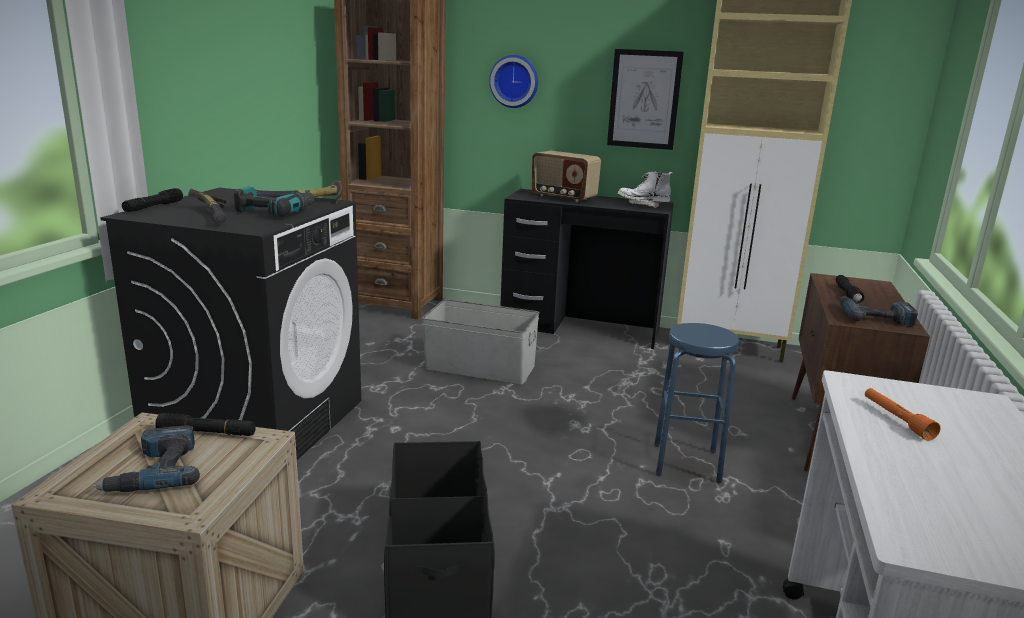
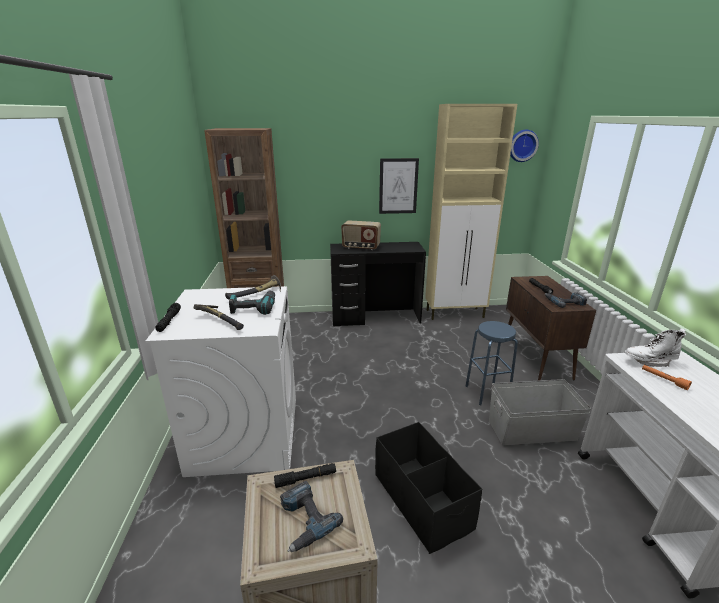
camera: 20 degrees left, 5 degrees up
black washing machine [100,188,361,460] -> white washing machine [145,286,296,477]
grey storage box [422,299,540,385] -> grey storage box moved to [489,379,591,446]
wall clock [489,55,538,108] -> wall clock moved to [510,130,539,162]
white boot [618,172,673,208] -> white boot moved to [625,328,686,367]

